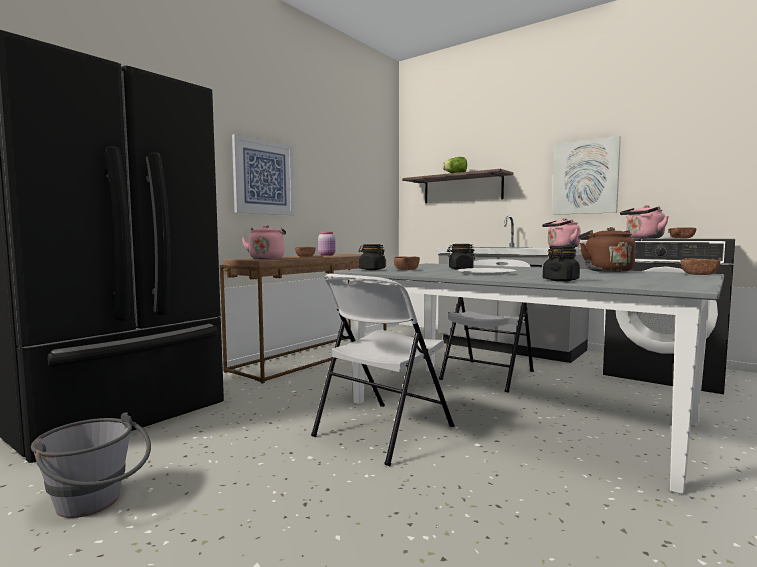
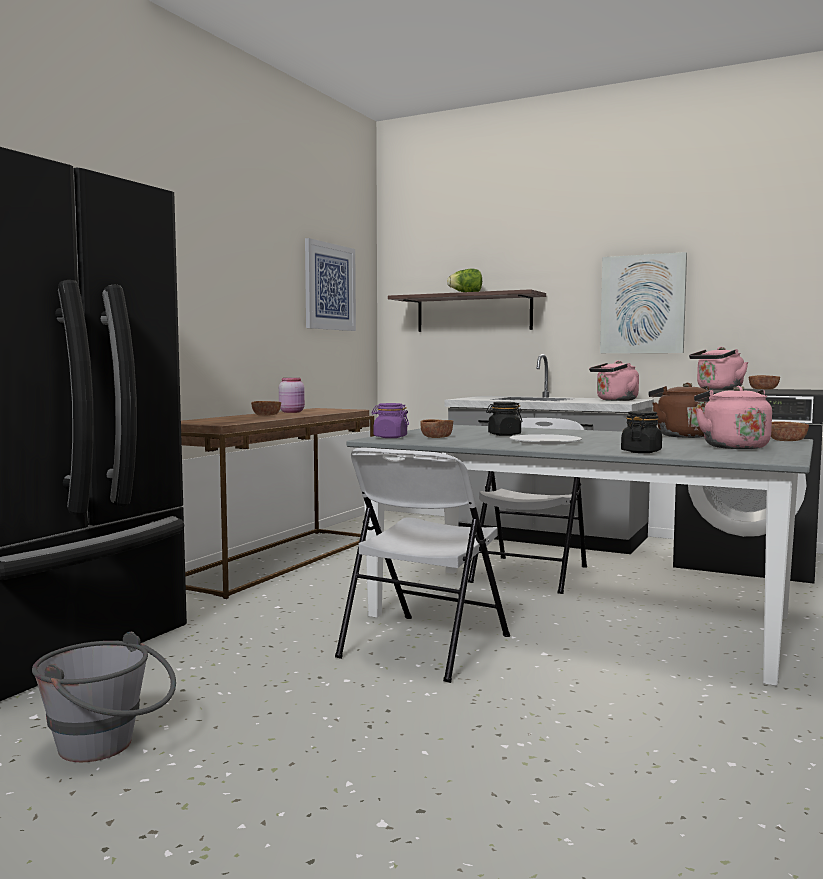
camera: 10 degrees left, 0 degrees up
picture [232,134,294,215] -> picture moved to [305,238,356,331]
pink kettle [241,225,286,259] -> pink kettle moved to [694,386,772,449]
black jar [359,244,385,270] -> purple jar [372,403,409,438]

